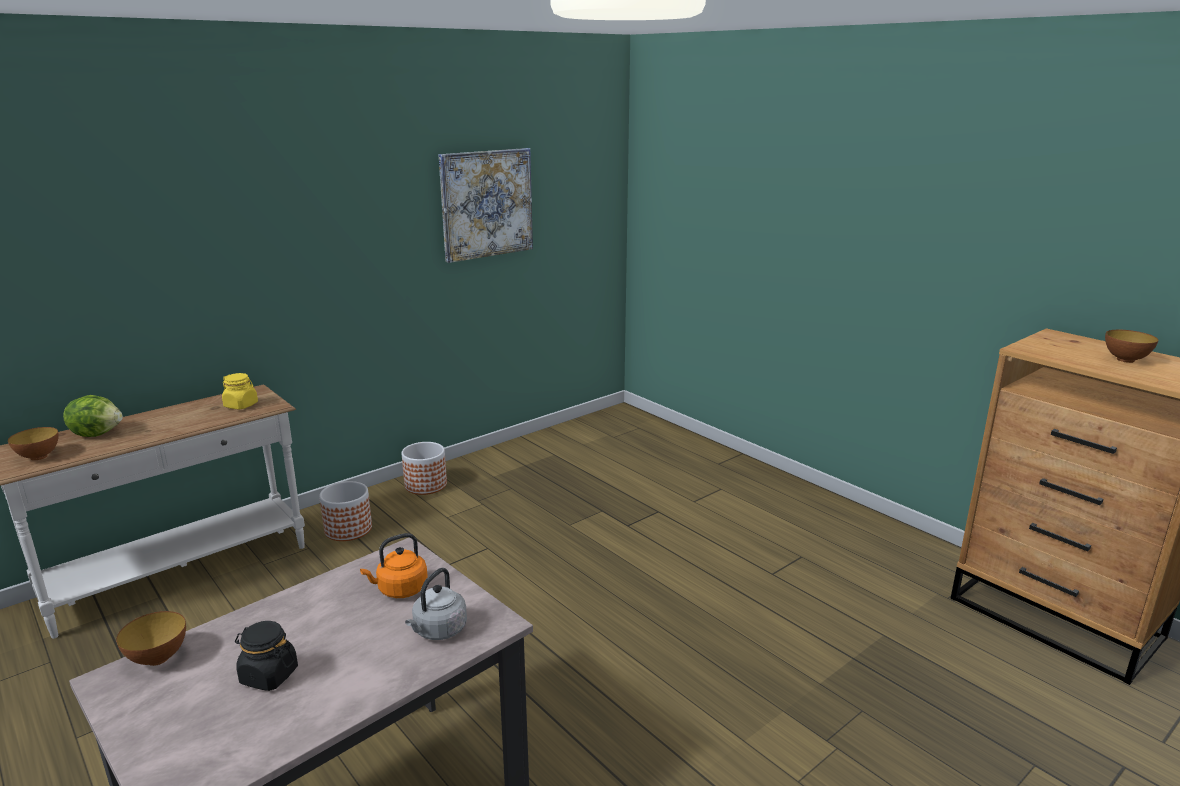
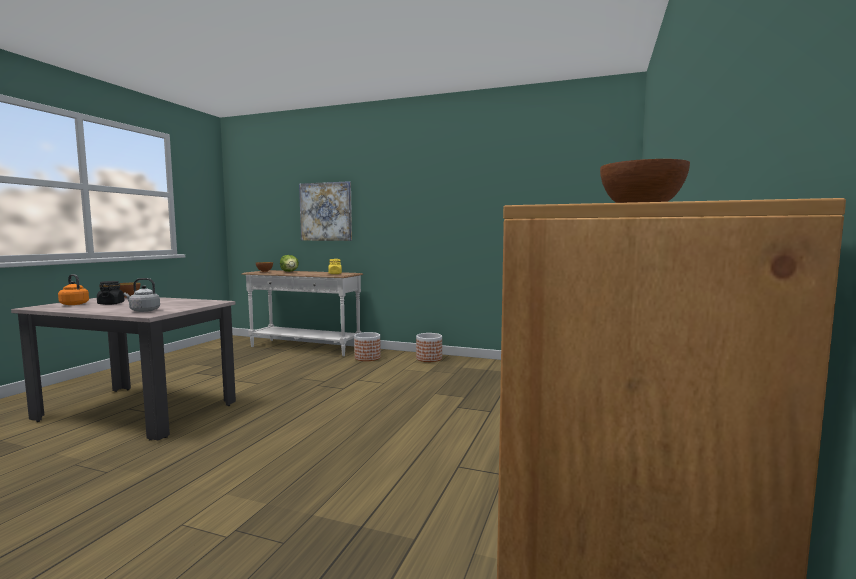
camera: 60 degrees right, 15 degrees down
orange kettle [360,533,428,598] -> orange kettle moved to [58,274,89,305]
picture [439,148,533,263] -> picture moved to [299,181,352,241]

